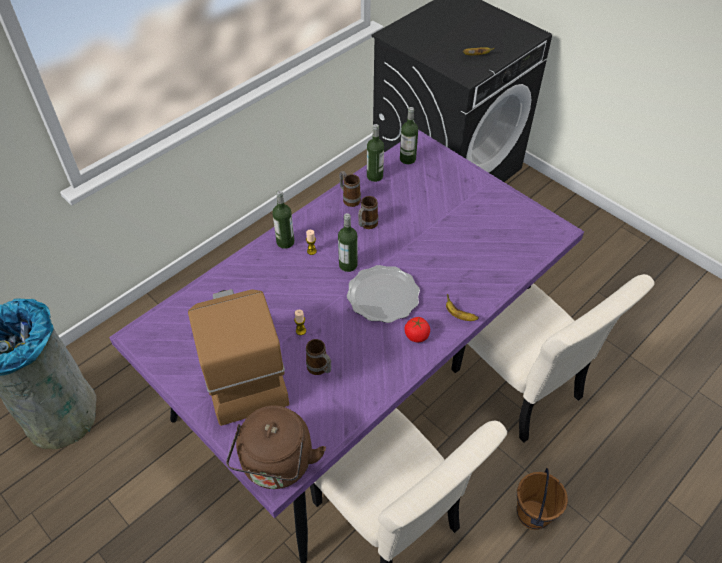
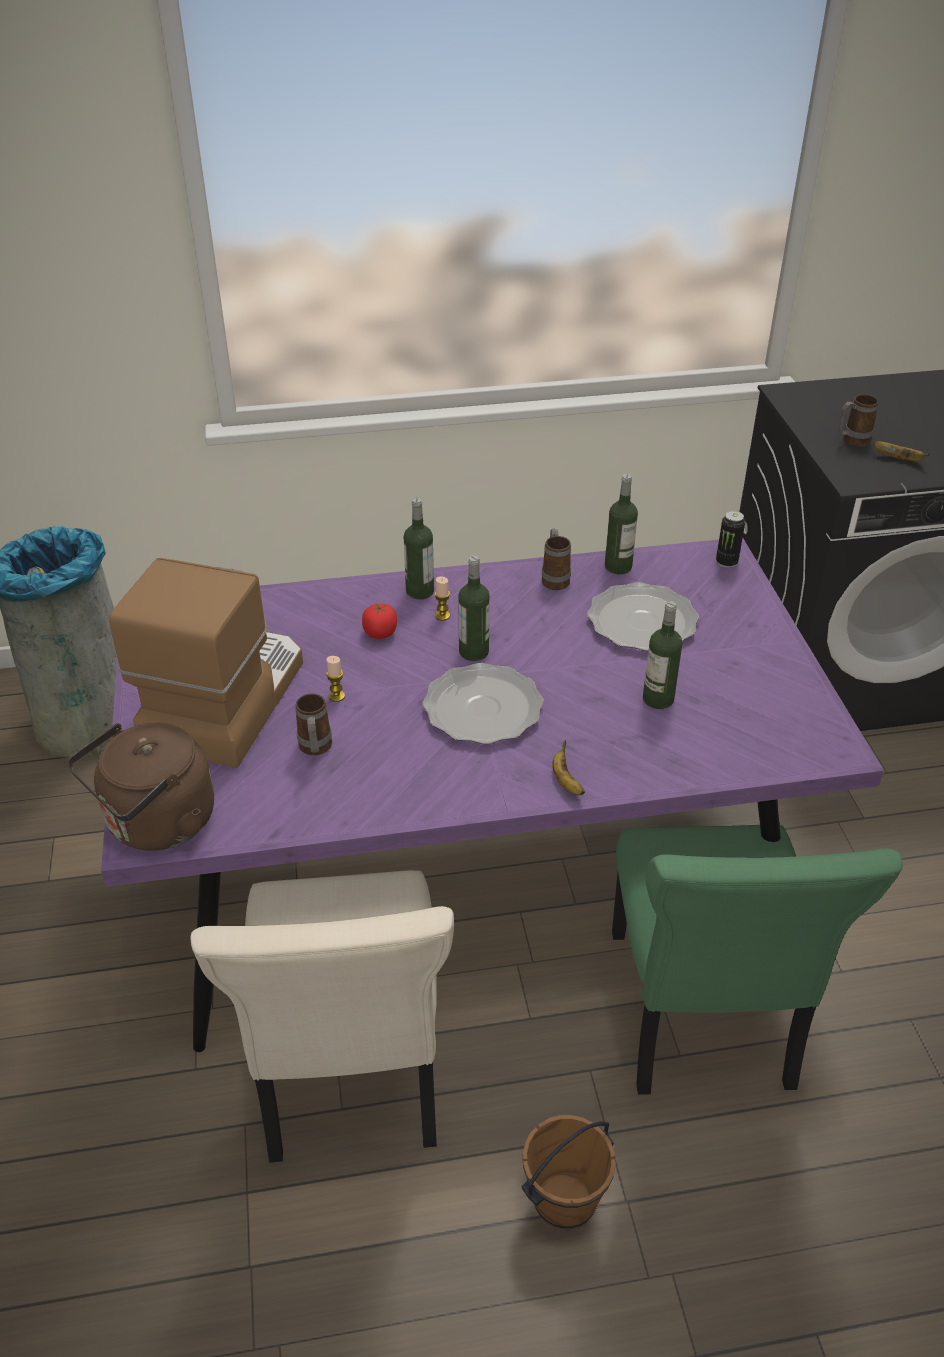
camera: 35 degrees right, 10 degrees down
mug [358,196,378,229] -> mug moved to [839,394,879,447]
bottle [400,107,418,164] -> bottle moved to [643,601,683,709]
tomato [405,317,430,342] -> tomato moved to [362,603,397,639]
beige chair [451,274,655,443] -> green chair [612,825,902,1095]
none -> plate [587,582,699,651]
none -> can [716,511,745,568]

